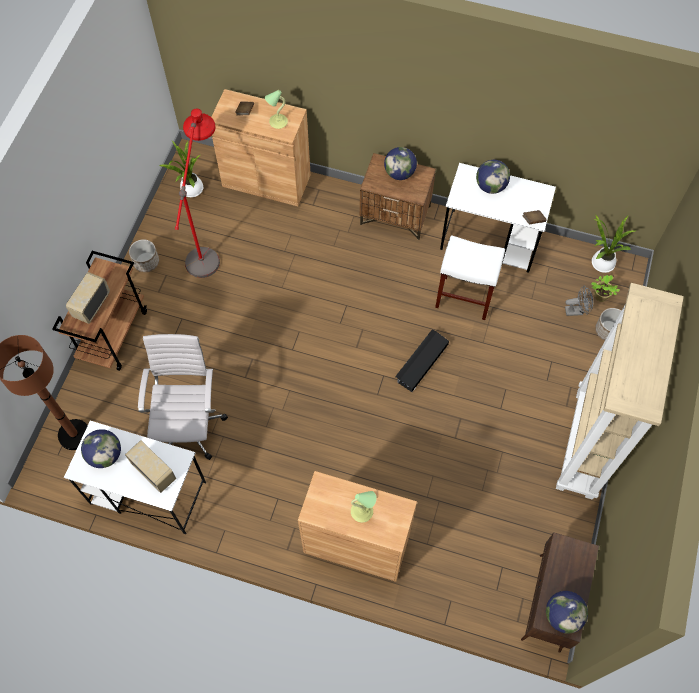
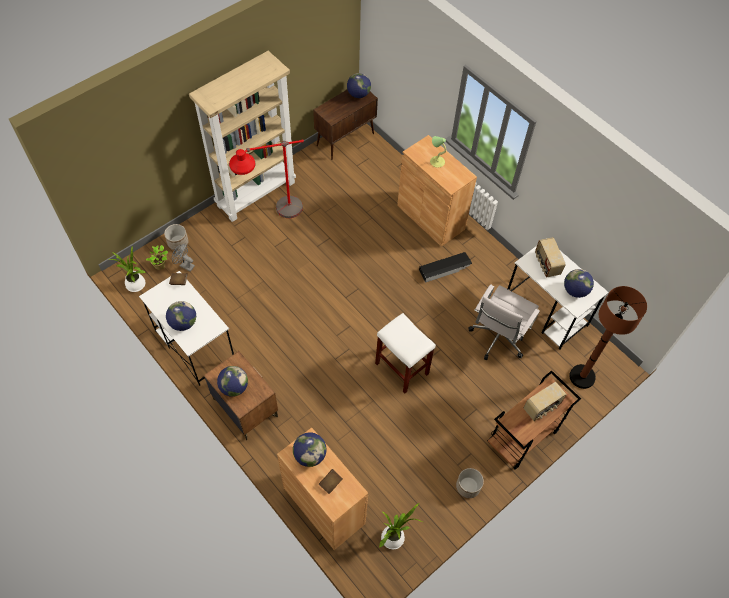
camera: 150 degrees left, 5 degrees down
red floor lamp [175,109,220,278] -> red floor lamp moved to [229,139,304,218]
table lamp [265,90,288,129] -> globe [293,432,327,467]
black storage box [395,330,449,392] -> black storage box moved to [419,252,472,283]
white stool [435,235,505,320] -> white stool moved to [375,313,436,394]

